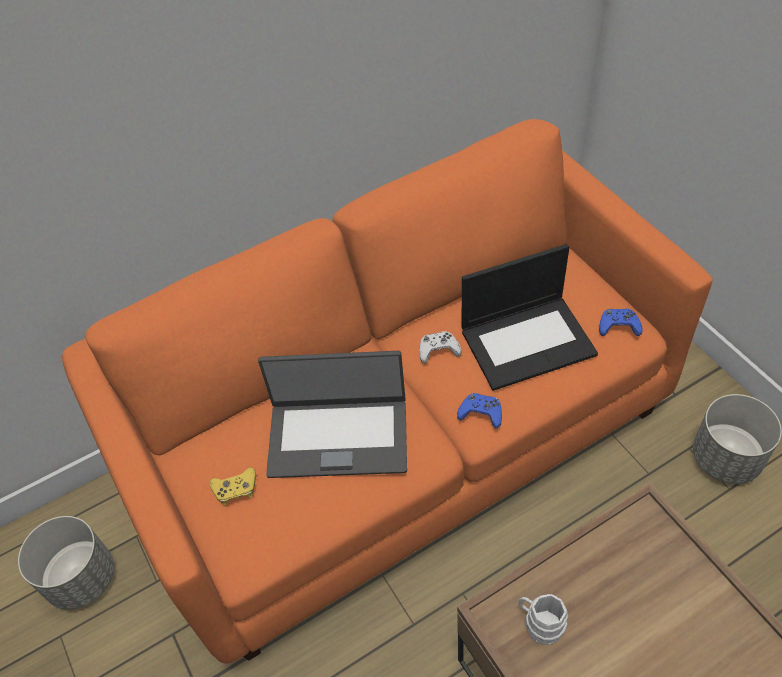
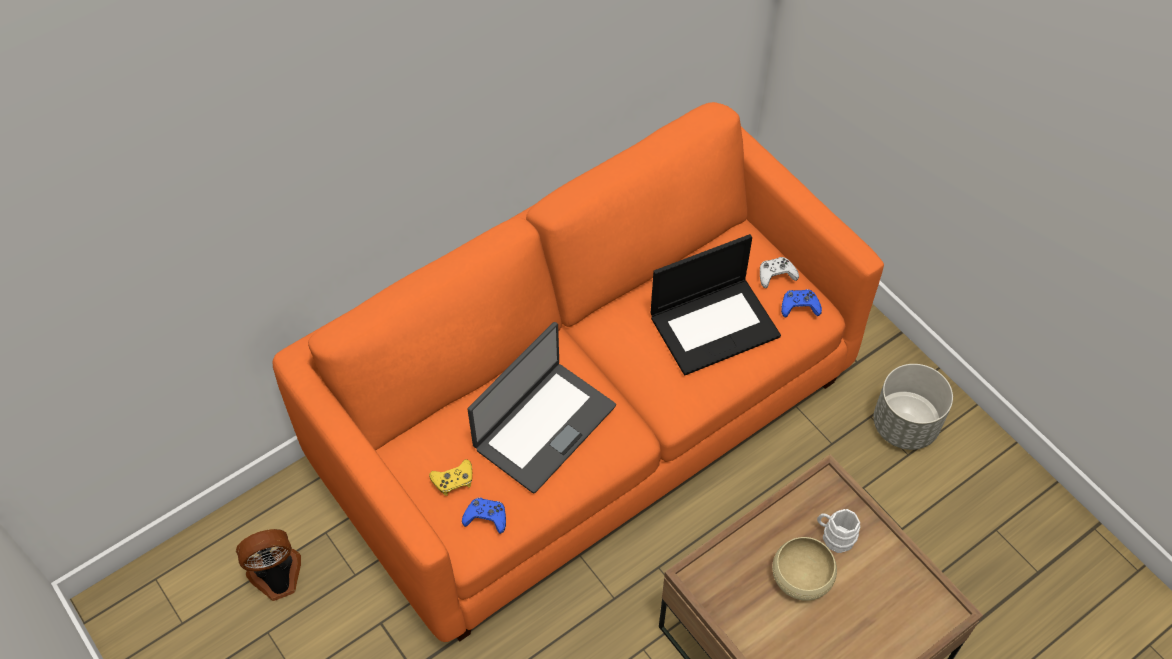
camera: 10 degrees left, 5 degrees up
grey planter [18,516,114,610] -> fan [236,529,301,601]
laptop [258,351,407,478] -> laptop turned 45 degrees counterclockwise [467,322,616,493]
white game controller [419,331,462,363] -> white game controller moved to [760,257,799,288]
blue game controller [457,393,502,429] -> blue game controller moved to [462,498,506,534]
white mug [519,594,568,645] -> white mug moved to [817,509,860,553]
none -> beige bowl [772,537,837,601]

